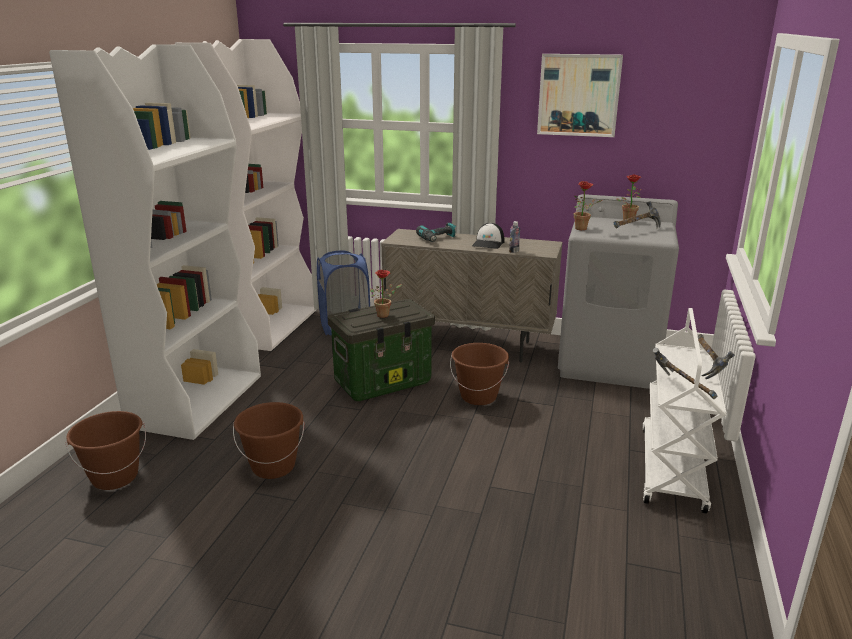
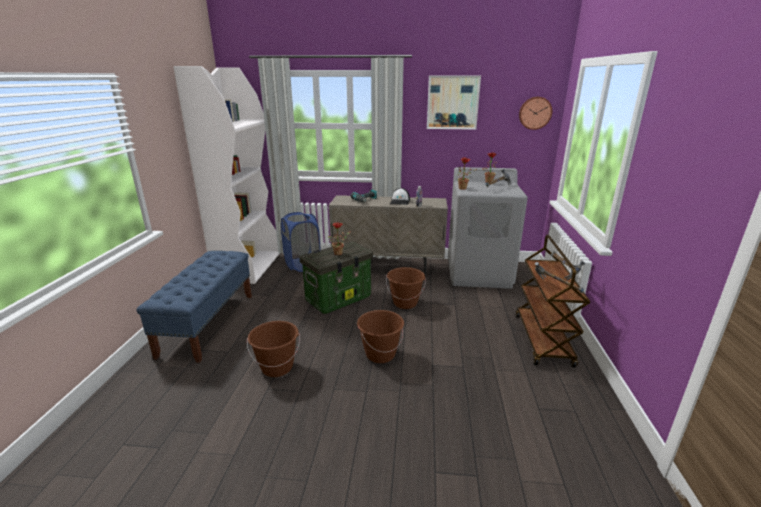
camera: 10 degrees left, 0 degrees up
white bookcase [49,44,261,440] -> blue bench [136,251,252,363]
brown bucket [66,411,146,490] -> brown bucket moved to [357,310,404,363]
white cart [642,308,727,514] -> brown cart [516,235,591,368]
none -> wall clock [519,97,552,130]

